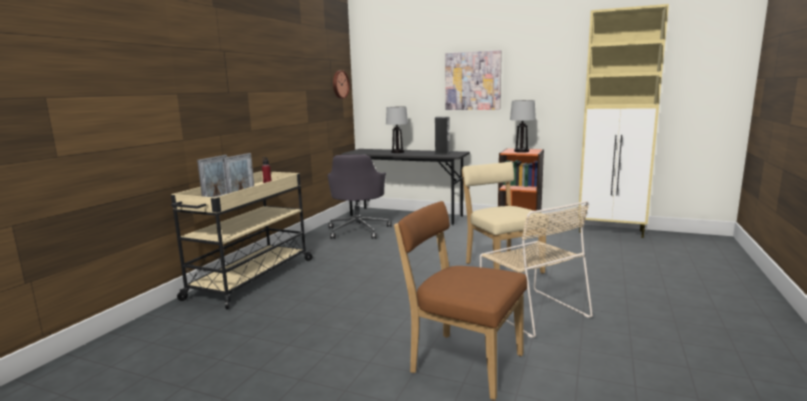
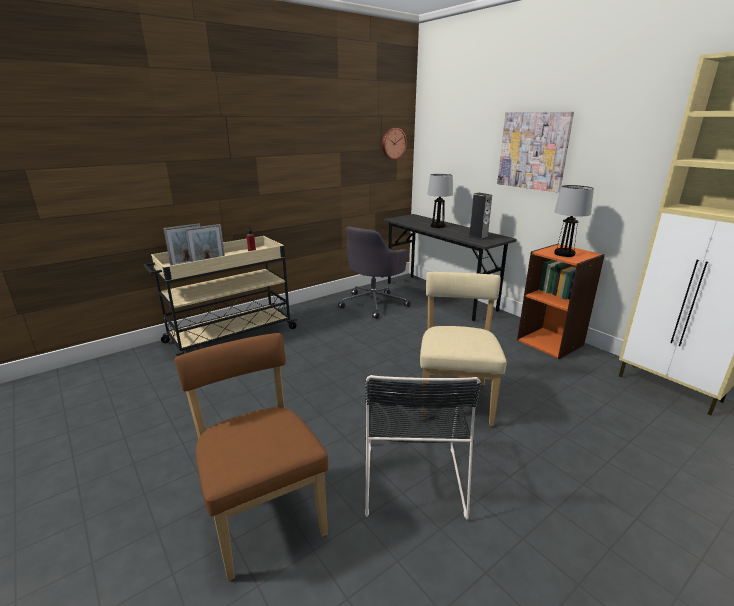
camera: 30 degrees right, 10 degrees up
beige chair [480,201,593,338] -> black chair [365,375,481,520]

